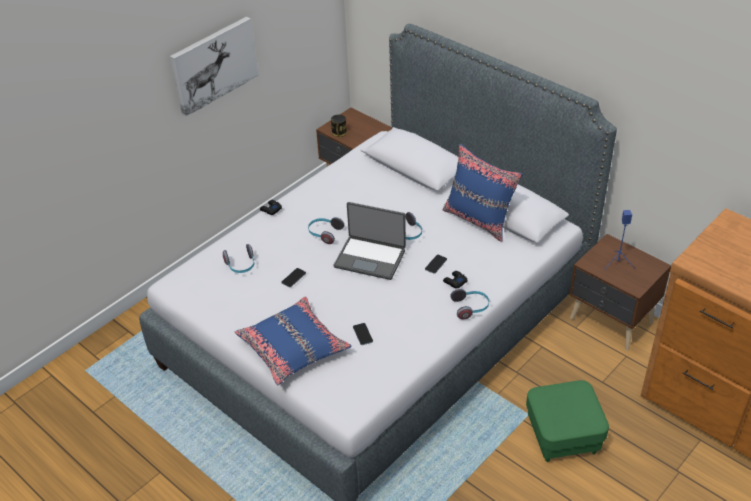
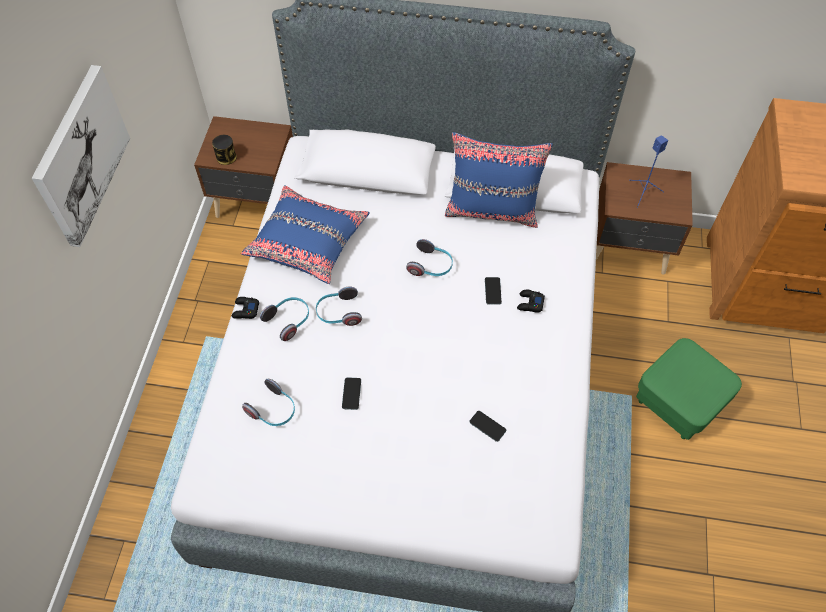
camera: 35 degrees left, 15 degrees up
blue pillow [234,297,352,386] -> blue pillow moved to [241,185,370,284]
laptop [334,202,406,280] -> none
headphones [450,289,489,319] -> headphones moved to [260,297,309,341]

